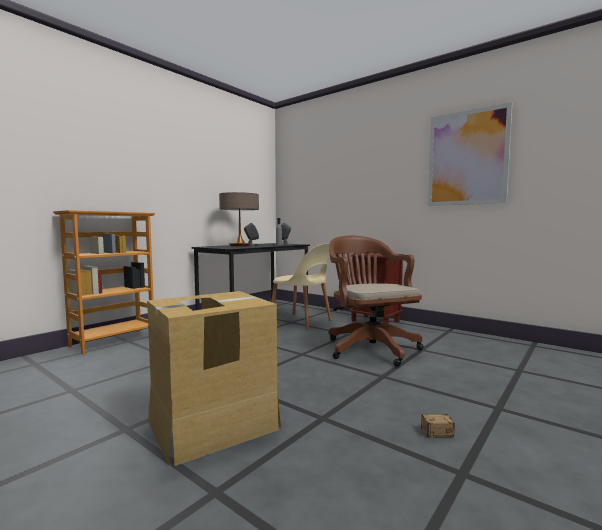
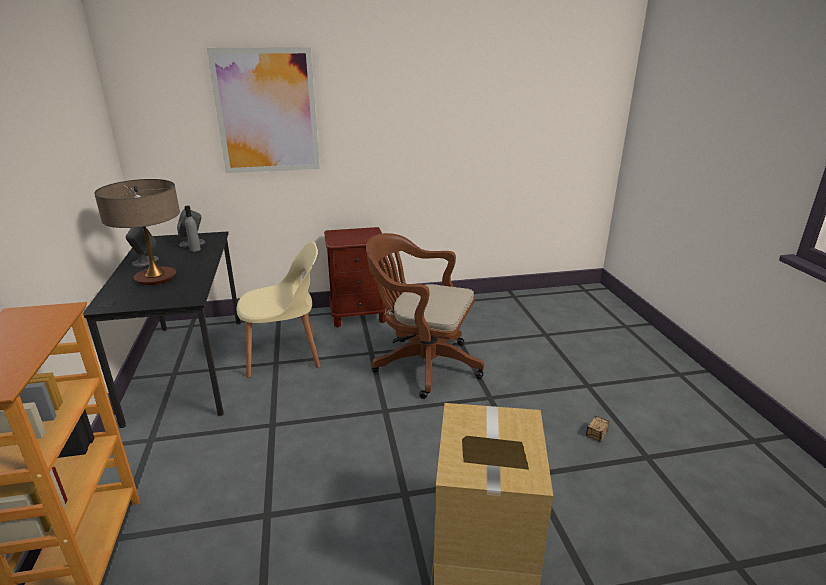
camera: 50 degrees left, 20 degrees up
picture [428,102,513,206] -> picture moved to [207,47,320,173]

